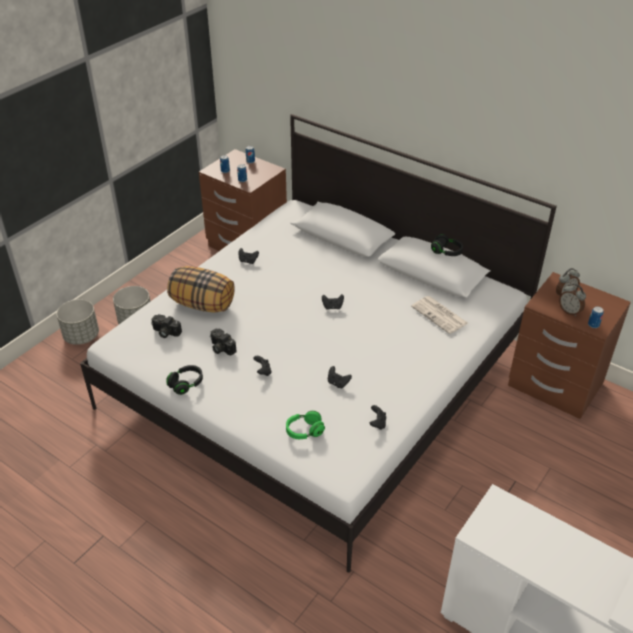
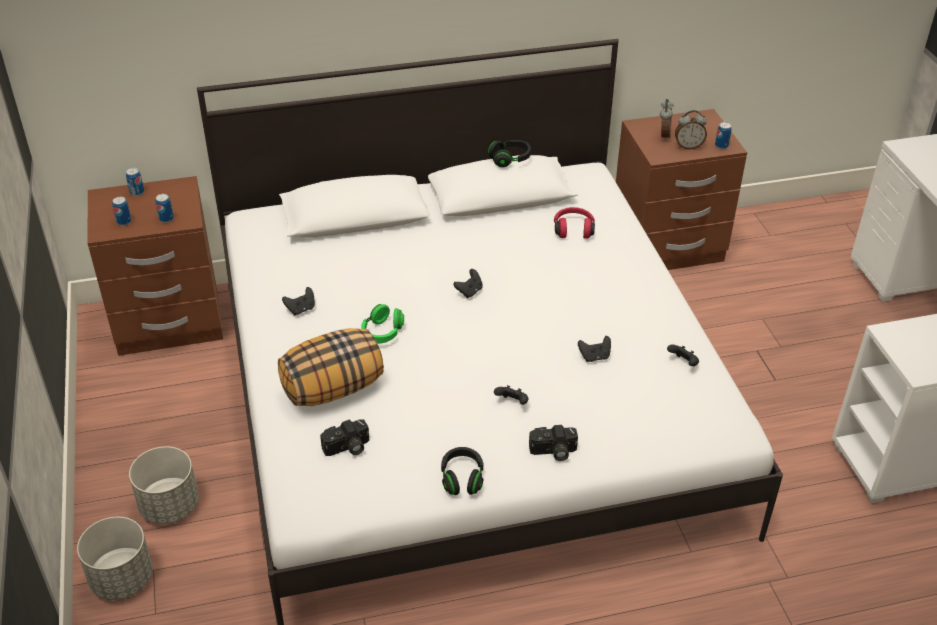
camera: 50 degrees left, 0 degrees up
camera [210,328,236,355] -> camera moved to [529,425,578,461]
green headphones [286,411,325,439] -> green headphones moved to [361,304,404,344]
newspaper [411,296,468,334] -> red headphones [554,207,595,239]

